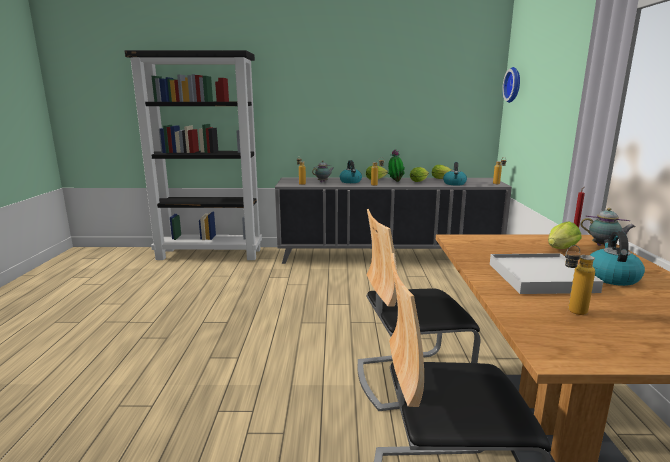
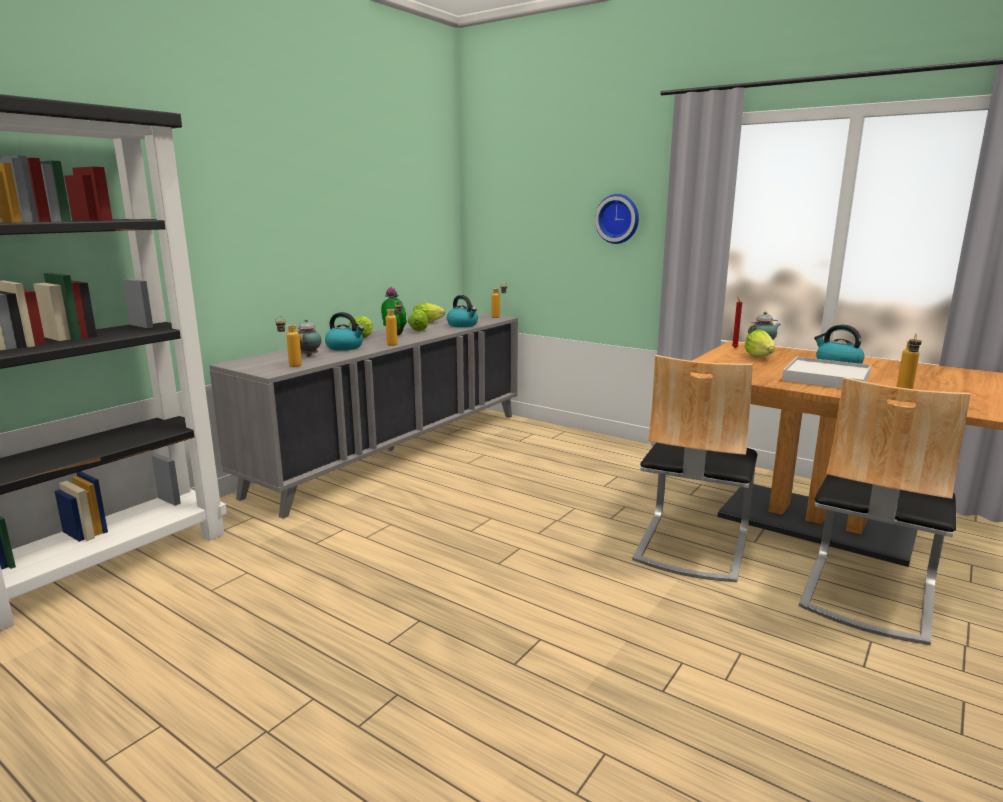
camera: 55 degrees left, 0 degrees up
wall clock [502,67,520,103] -> wall clock moved to [595,194,639,244]

